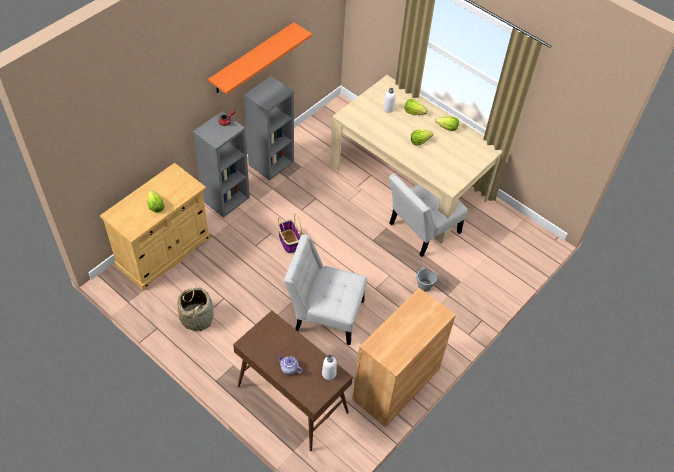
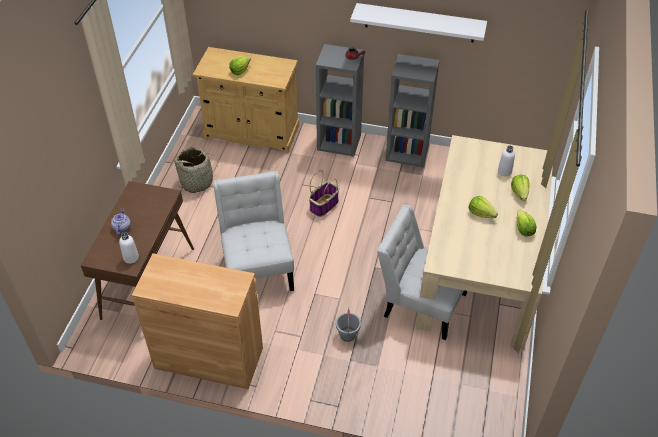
camera: 65 degrees right, 5 degrees down
orange shelf [208,22,312,94] -> white shelf [350,3,487,42]

